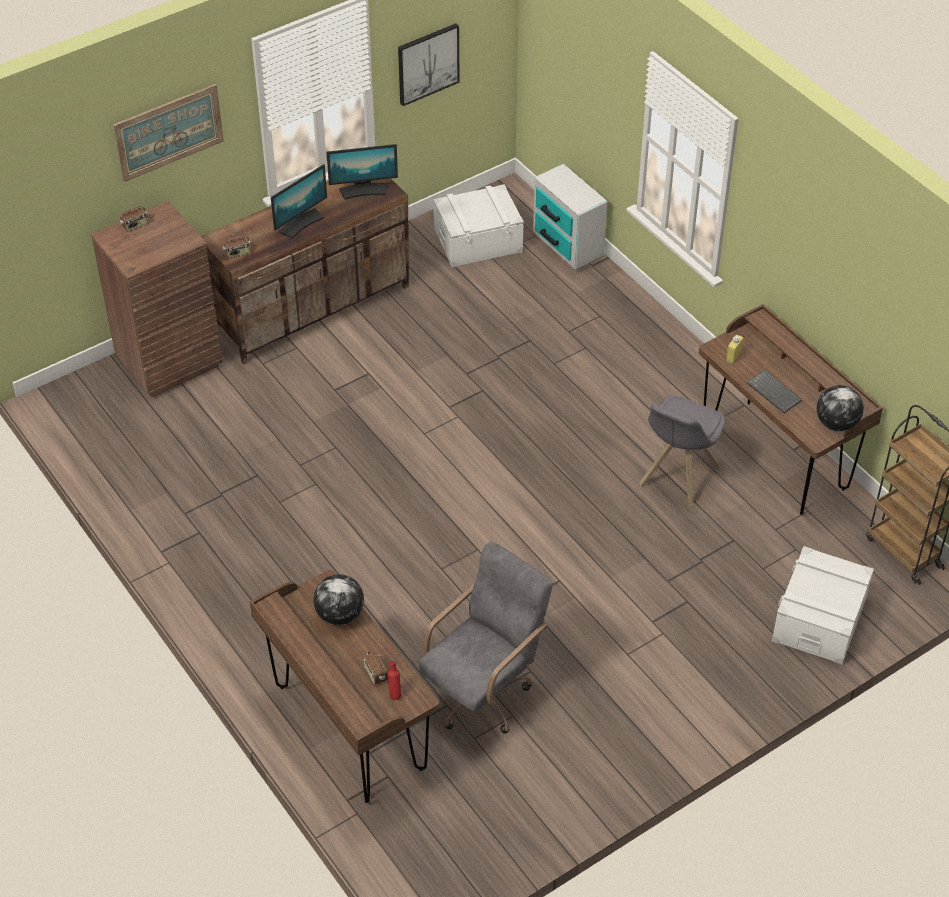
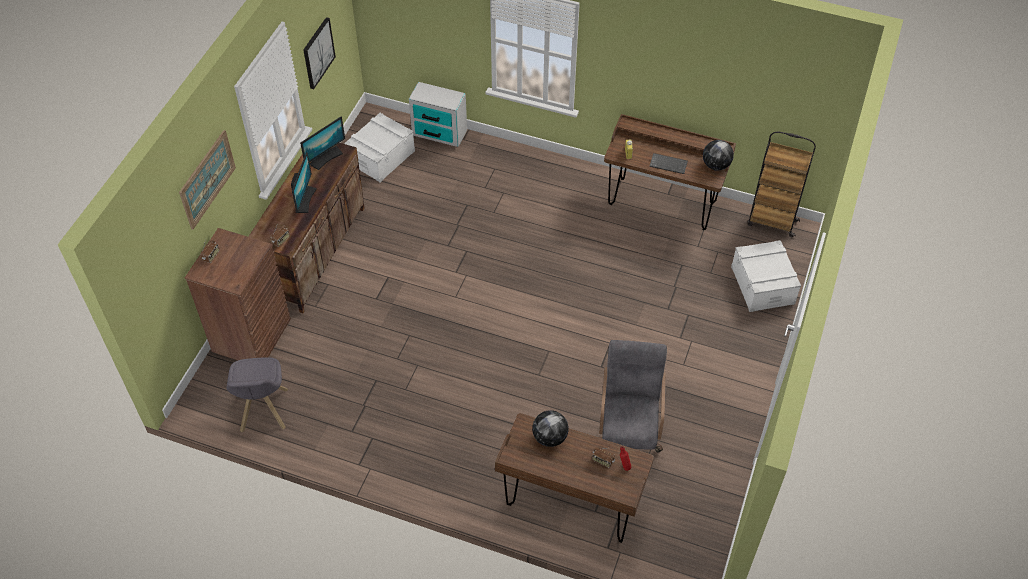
camera: 35 degrees left, 5 degrees up
grey chair [639,396,726,507] -> grey chair moved to [226,357,288,432]

